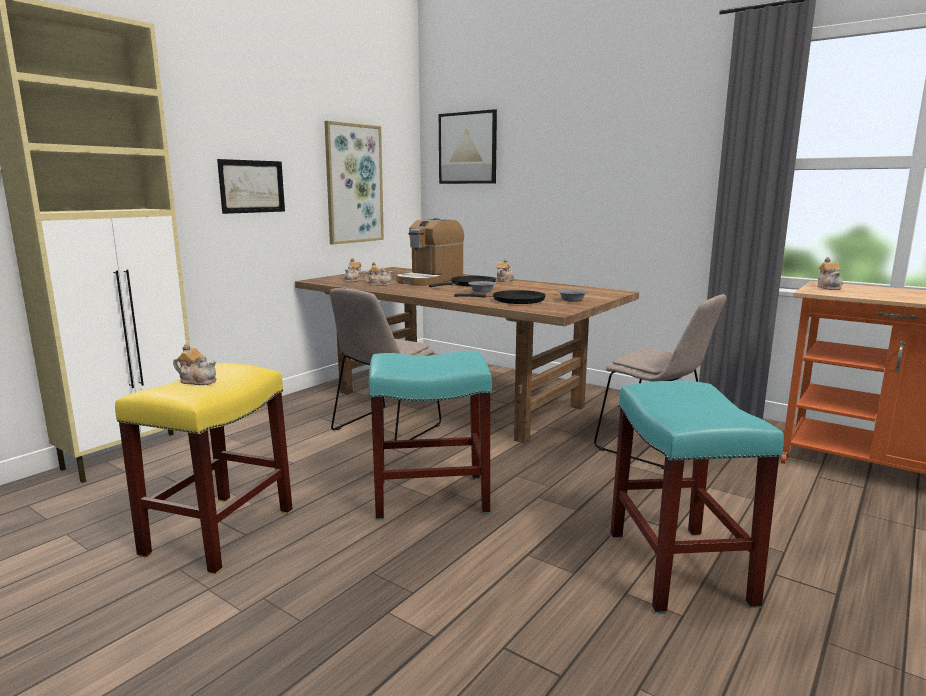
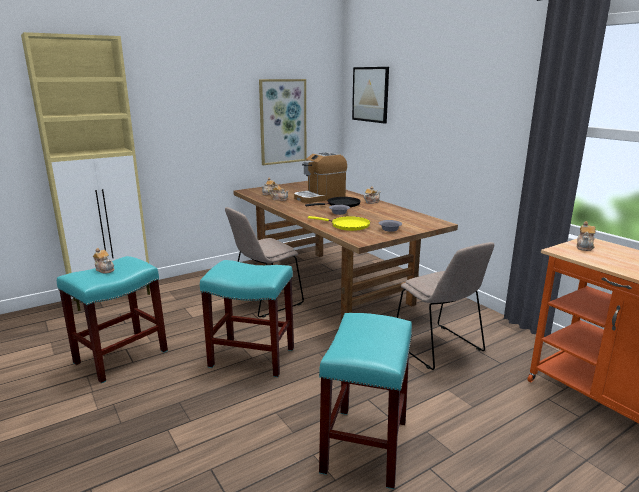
camera: 20 degrees right, 5 degrees up
yellow stool [115,363,293,574] -> turquoise stool [57,256,168,383]
picture [217,159,285,214] -> none
black frying pan [454,290,546,304] -> yellow frying pan [308,216,370,231]

